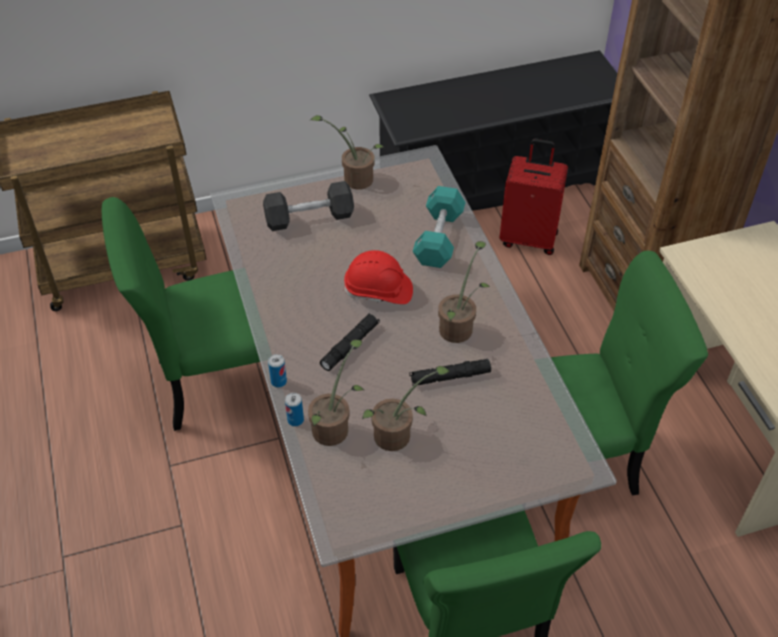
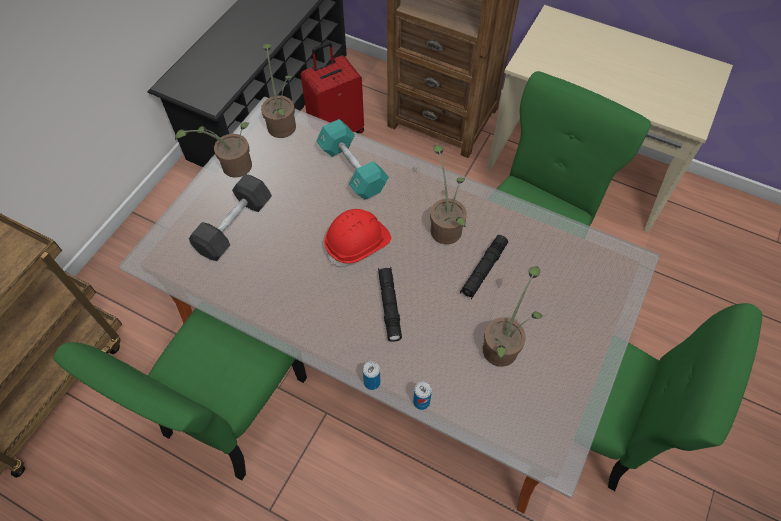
camera: 45 degrees left, 10 degrees up
potted plant [308,340,364,446] -> potted plant moved to [261,43,296,138]

